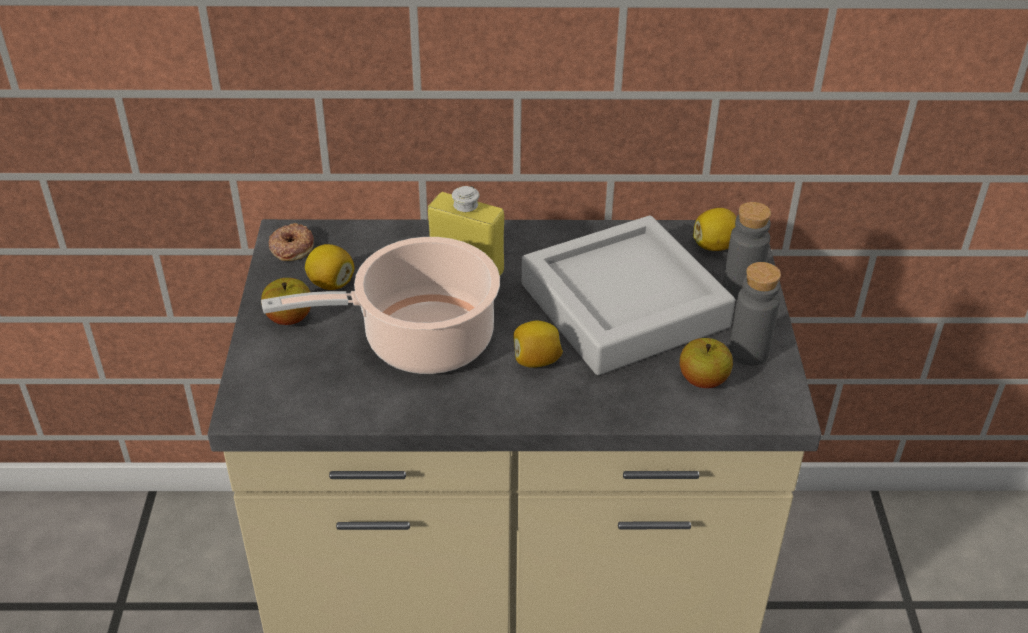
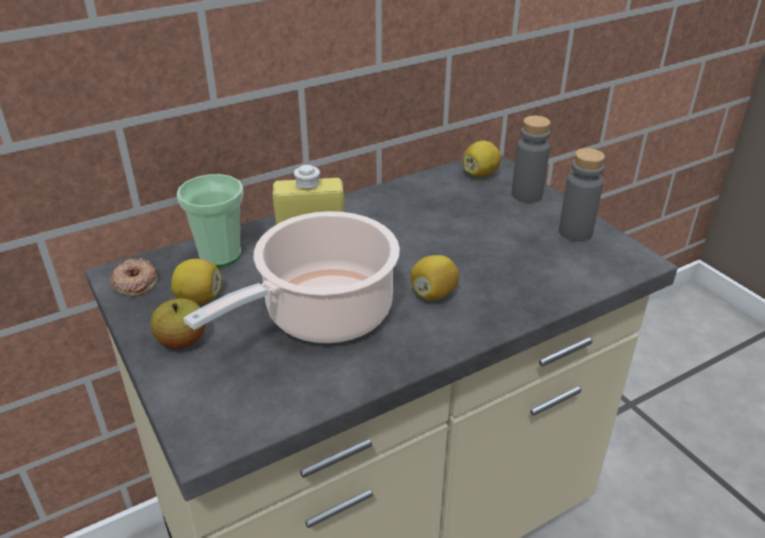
camera: 30 degrees left, 5 degrees down
grey tray [522,215,735,375] -> none
apple [680,338,733,388] -> none
none -> cup [177,174,243,267]

